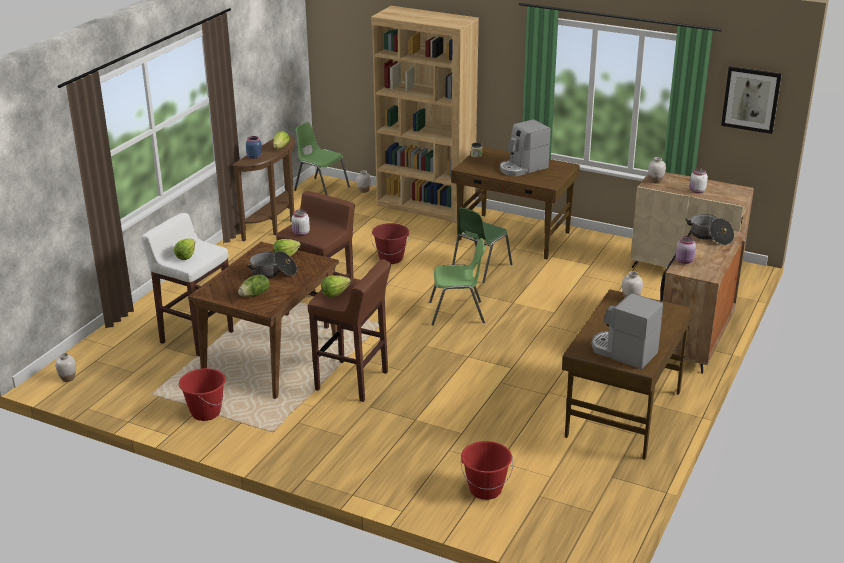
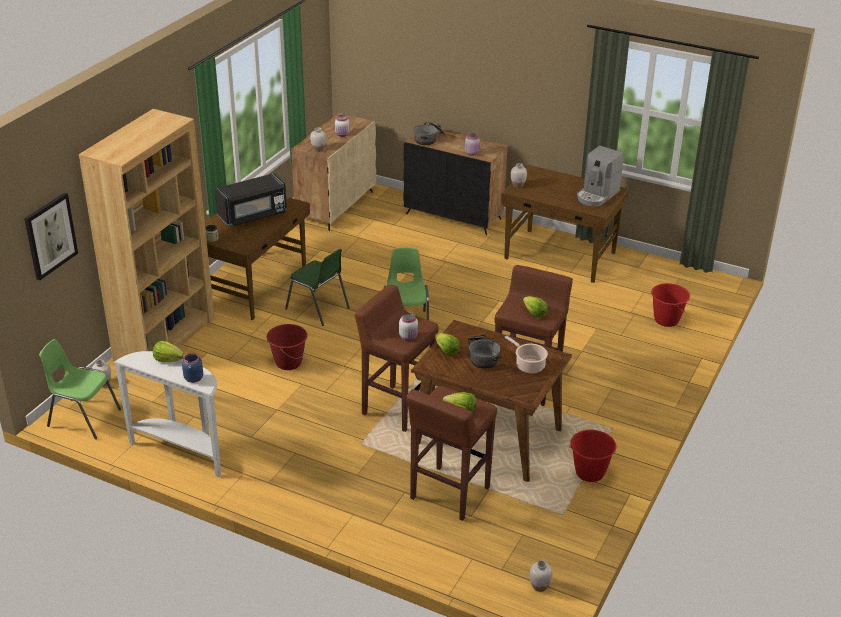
camera: 90 degrees left, 5 degrees up
white stool [141,213,234,356] -> brown stool [407,386,497,521]
brown console table [233,134,296,241] -> white console table [113,351,221,478]
lettuce [238,274,270,297] -> cooking pot [504,336,548,374]
green chair [294,122,350,196] -> green chair turned 75 degrees clockwise [39,339,121,439]
coffee machine [500,119,551,176] -> black microwave [215,173,287,226]
picture [721,66,782,134] -> picture moved to [24,193,78,280]

